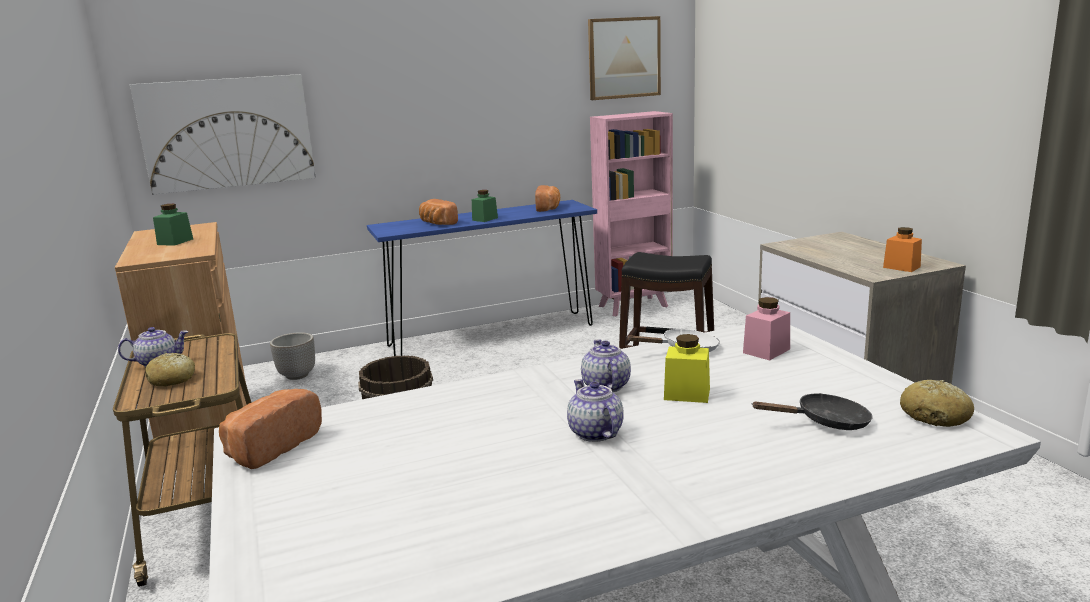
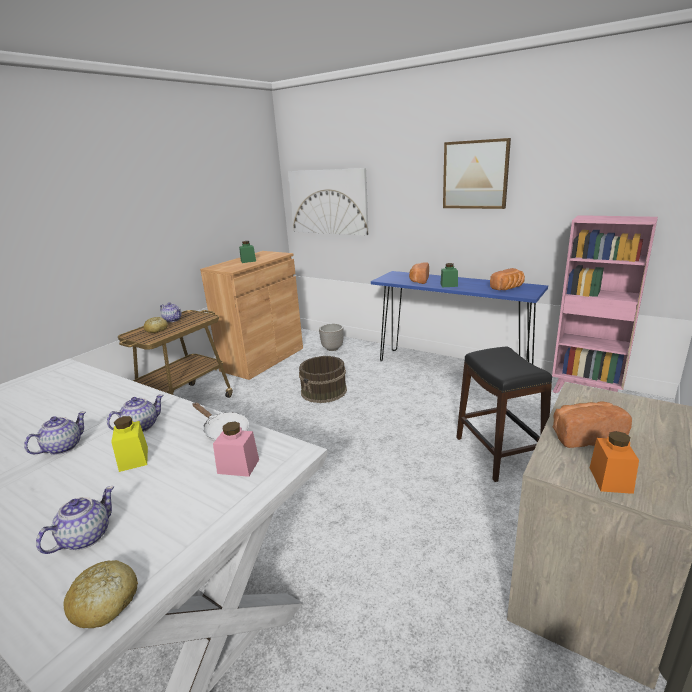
camera: 55 degrees right, 5 degrees up
bread [219,389,322,469] -> bread moved to [553,401,632,448]
picture [588,16,661,100] -> picture moved to [443,138,511,209]
black frying pan [751,393,873,430] -> teapot [36,486,114,554]

